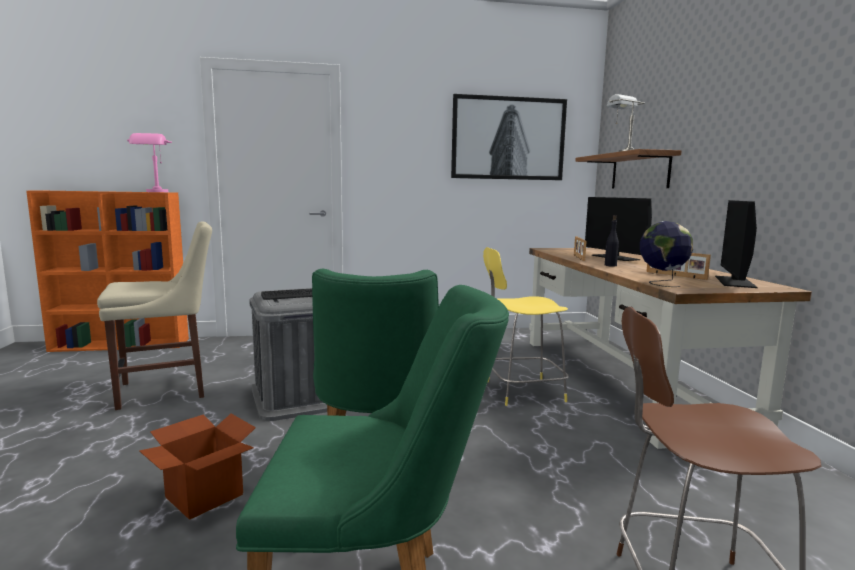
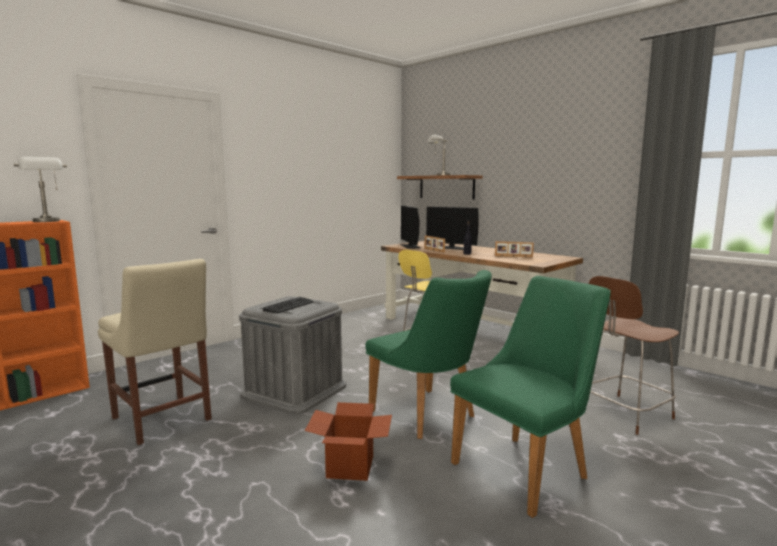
camera: 35 degrees left, 0 degrees up
beige chair [97,221,212,410] -> beige chair turned 105 degrees clockwise [98,259,212,445]
pink table lamp [127,133,172,192] -> grey table lamp [14,157,67,222]
picture [451,94,567,180] -> none
globe [640,221,693,287] -> none
monitor [715,200,757,288] -> monitor moved to [400,206,421,249]

